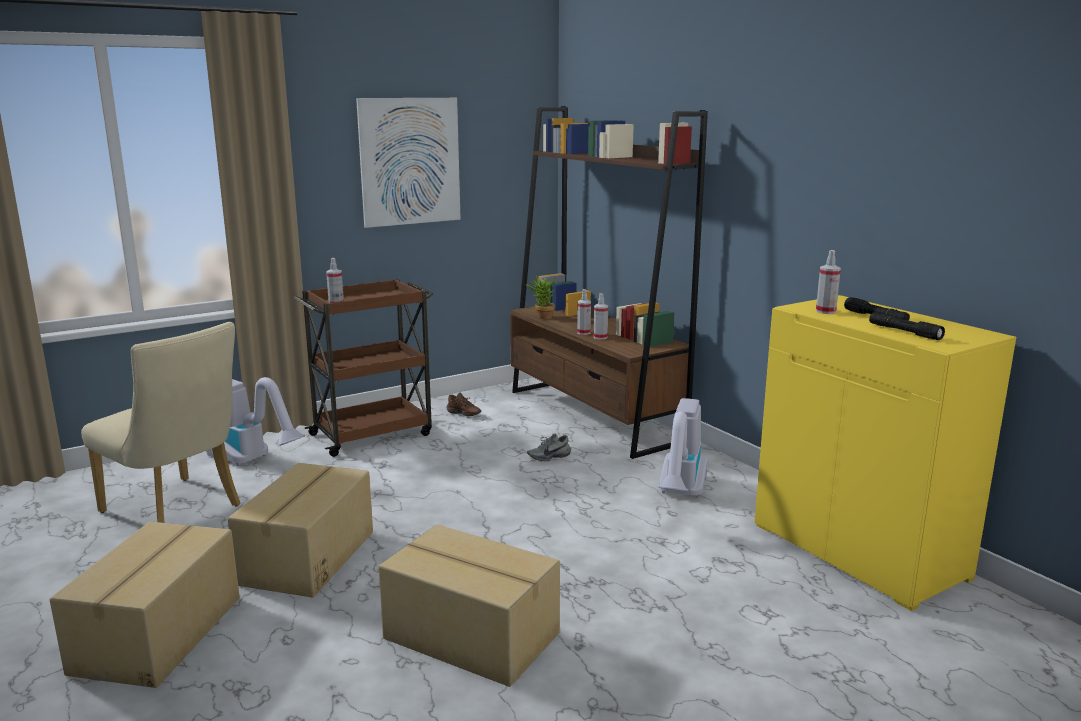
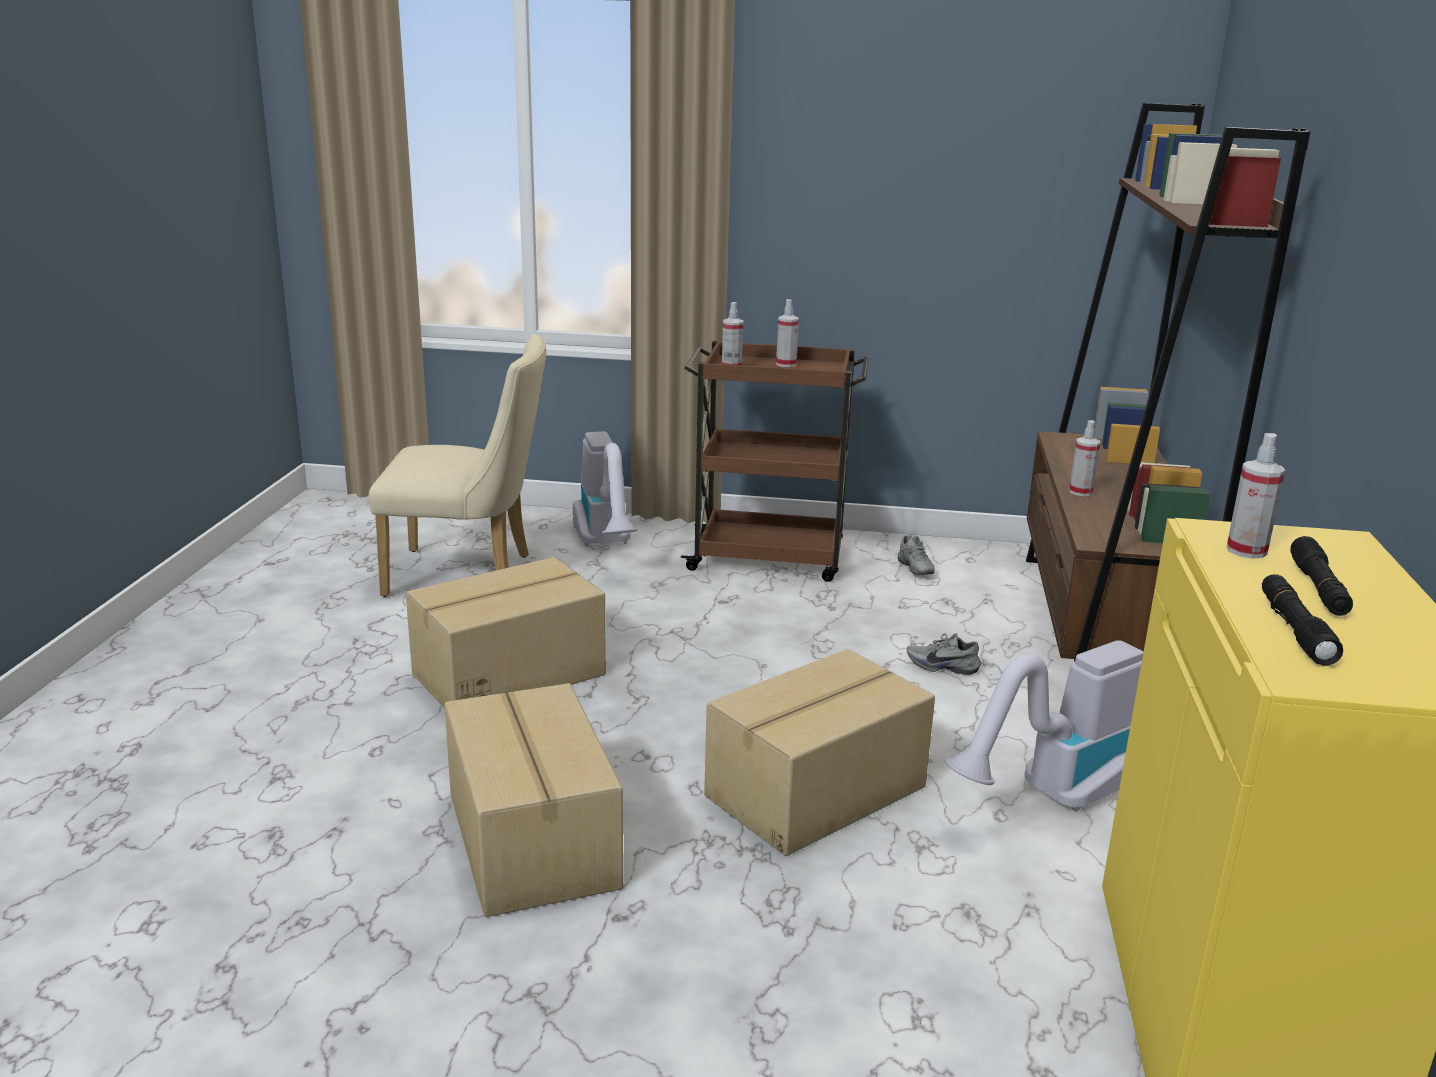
camera: 40 degrees right, 5 degrees up
cardboard box [50,521,240,688] -> cardboard box moved to [704,649,935,856]
beige chair [81,322,240,523] -> beige chair turned 75 degrees counterclockwise [369,334,546,597]
picture [356,98,461,228] -> none
brown shoe [446,393,481,416] -> grey shoe [898,535,934,575]
potted plant [526,275,556,319] -> none
spray bottle [594,293,608,340] -> spray bottle moved to [776,299,799,367]

